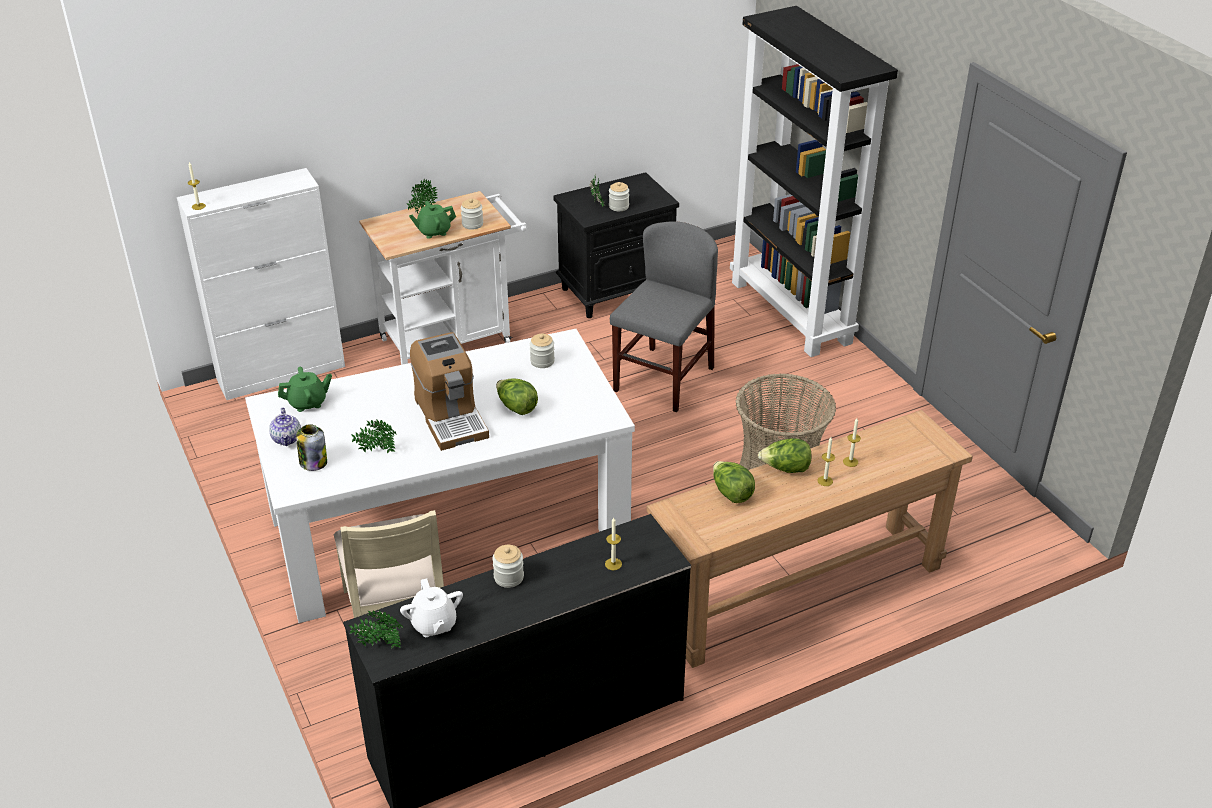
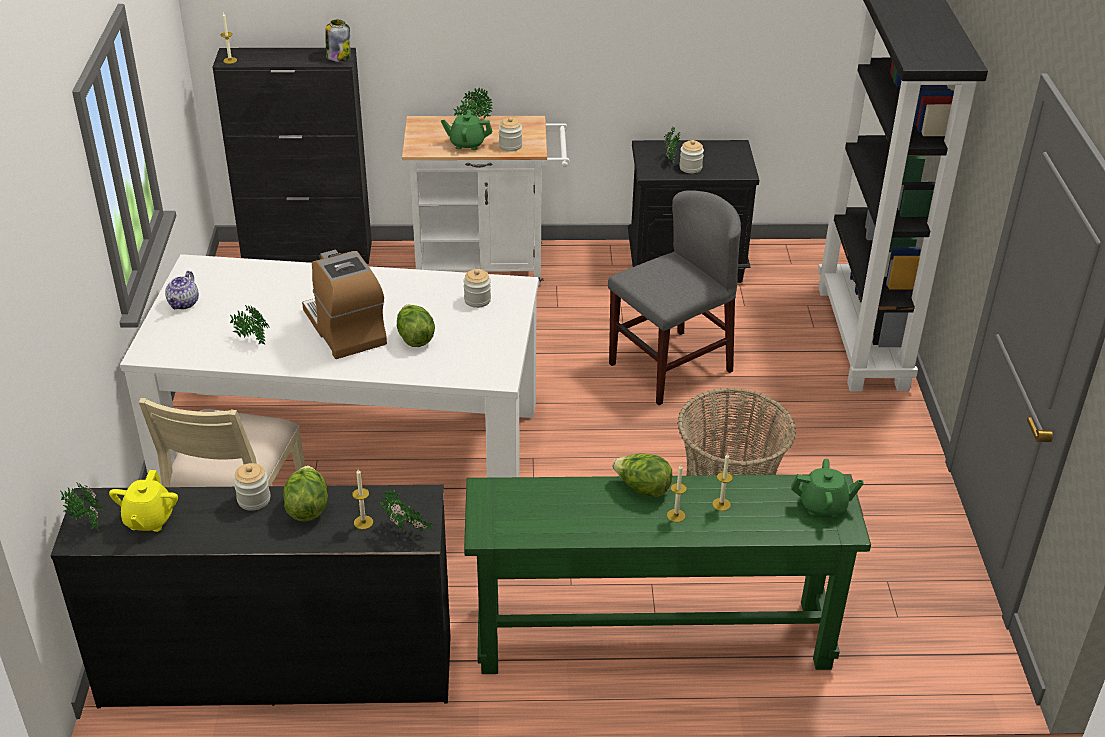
camera: 25 degrees right, 0 degrees up
white cabinet [177,168,345,400] -> black cabinet [212,48,372,264]
green teapot [278,367,332,412] -> green teapot moved to [791,459,864,517]
jar [296,424,327,471] -> jar moved to [325,20,350,61]
white teapot [400,579,463,637] -> yellow teapot [109,470,178,532]
coffee machine [410,332,489,451] -> coffee machine turned 150 degrees clockwise [302,250,387,359]
brown console table [647,410,973,668] -> green console table [464,474,871,674]
lettuce [713,461,755,503] -> lettuce moved to [283,466,328,521]
none -> potted plant [380,490,433,531]

